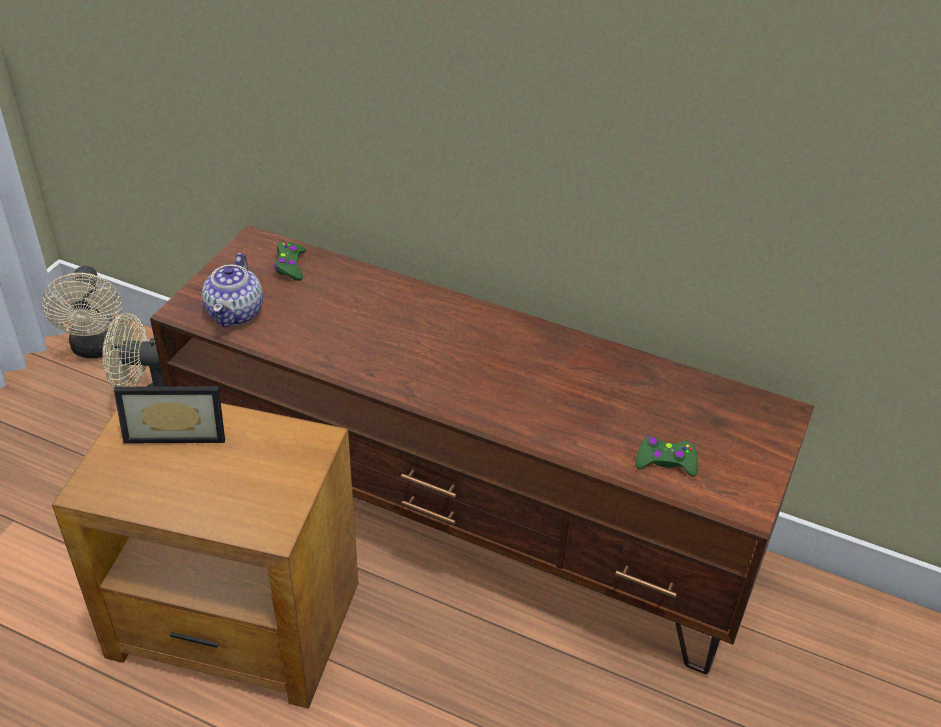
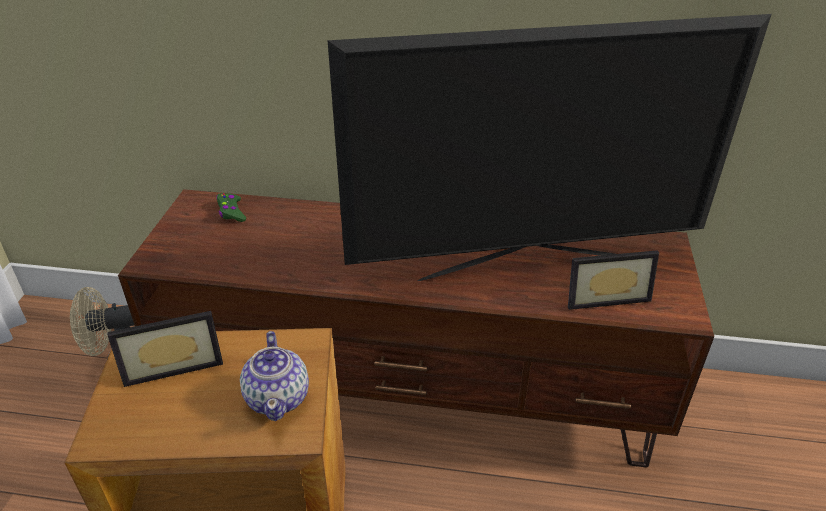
camera: 15 degrees left, 5 degrees down
beige fan [42,266,122,358] -> none
teapot [202,253,263,327] -> teapot moved to [240,331,309,421]
green game controller [635,436,698,476] -> picture frame [568,250,659,310]
none -> television [328,14,772,281]

